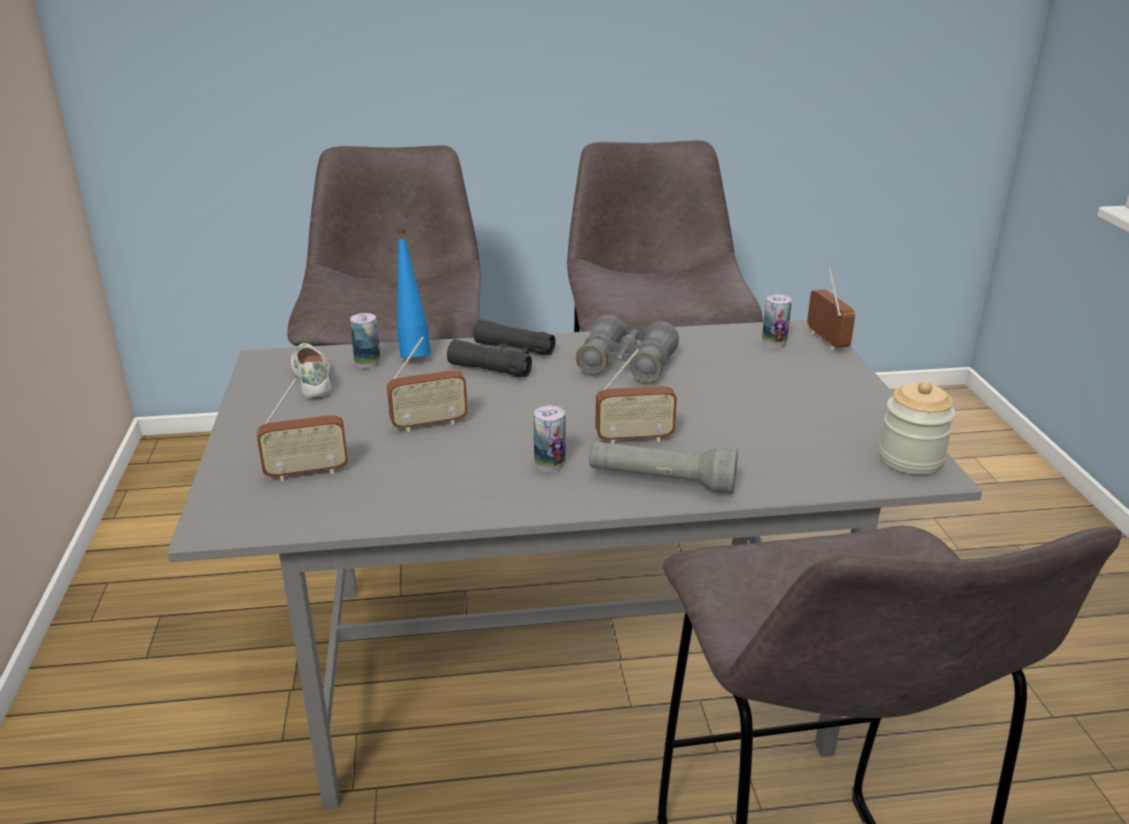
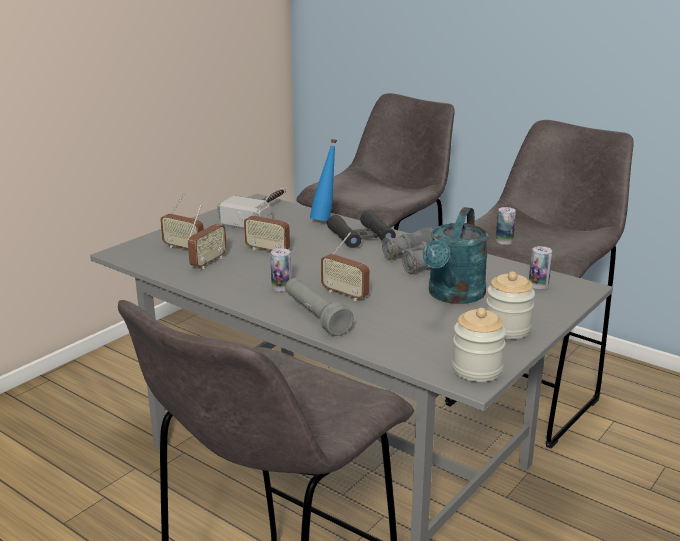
camera: 45 degrees right, 5 degrees down
white shoe [291,343,331,398] -> hammer [217,188,286,229]
can [350,313,381,369] -> can moved to [496,207,516,245]
radio [807,267,855,350] -> radio moved to [188,205,227,269]
none -> turquoise watering can [423,207,489,304]
none -> jar [486,272,535,339]

